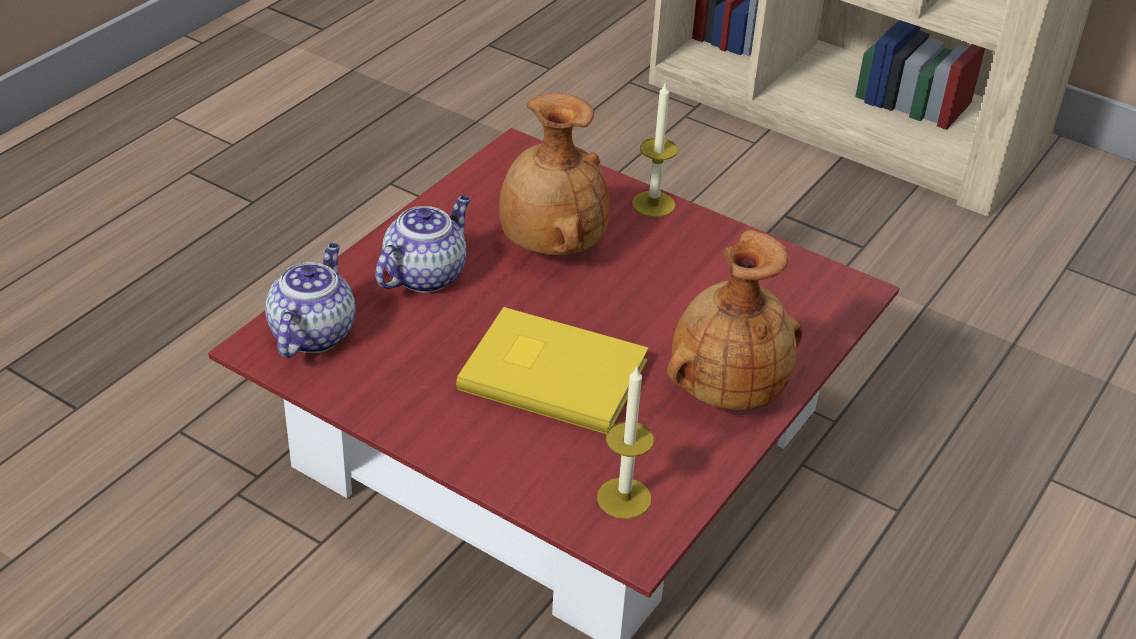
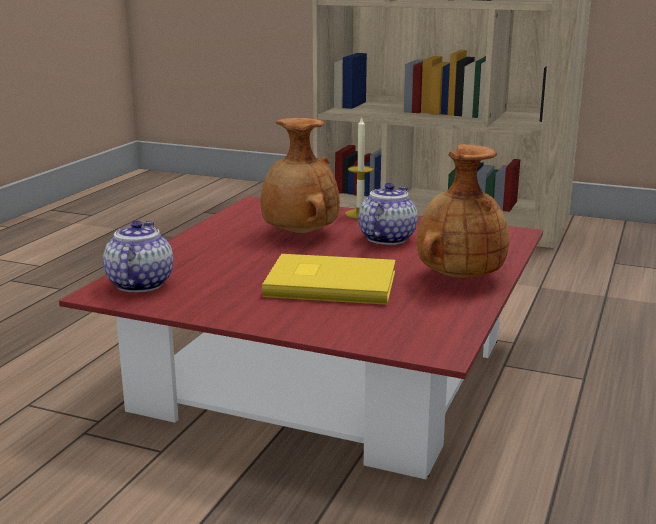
camera: 10 degrees left, 20 degrees down
teapot [375,196,470,293] -> teapot moved to [358,183,418,245]
candle [597,365,654,519] -> none

